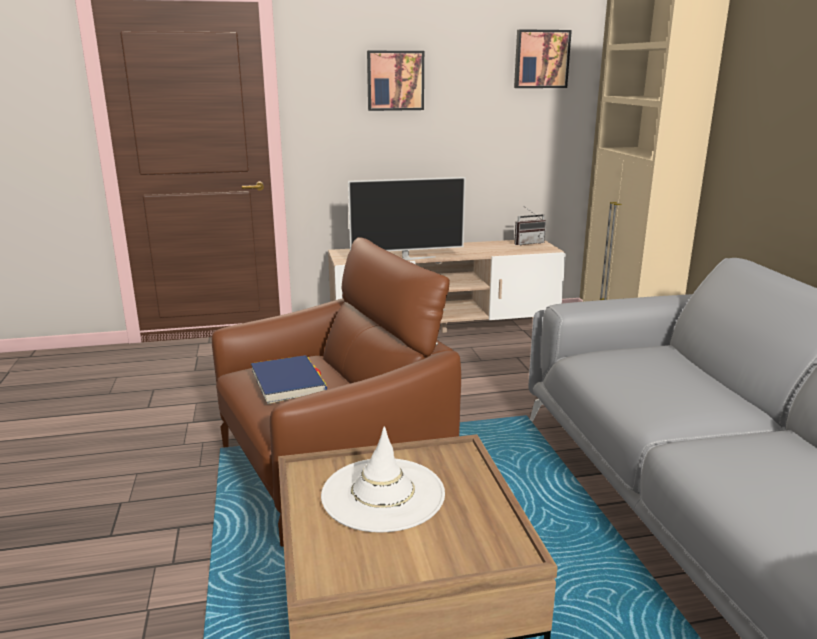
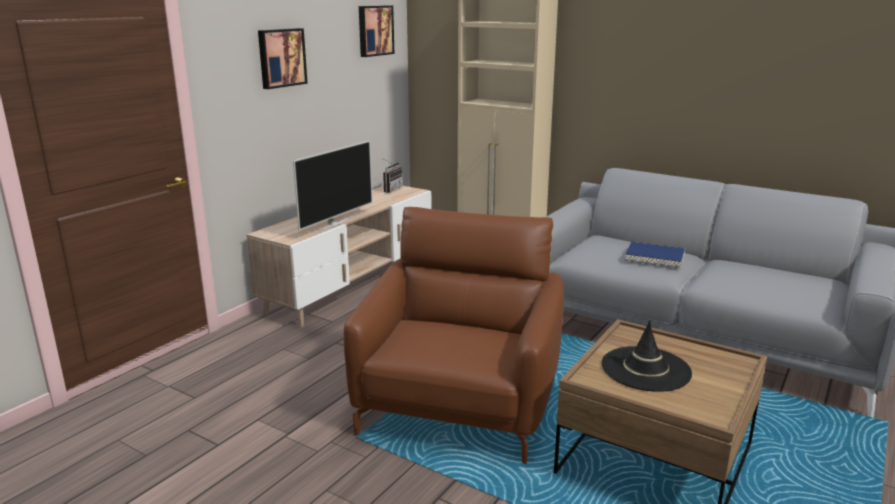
camera: 45 degrees left, 0 degrees up
blue book [251,355,327,404] -> blue book moved to [625,242,685,268]
white hat [321,426,445,533] -> black hat [602,320,692,392]

